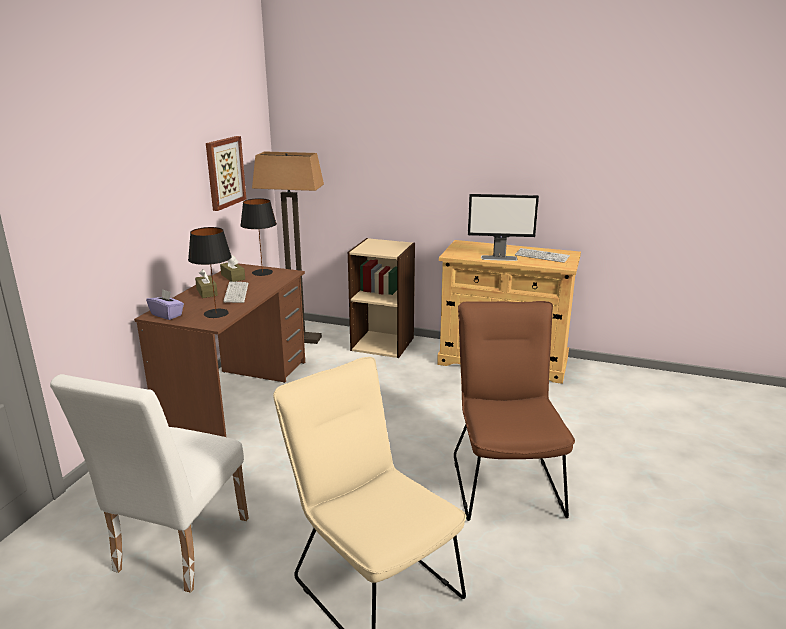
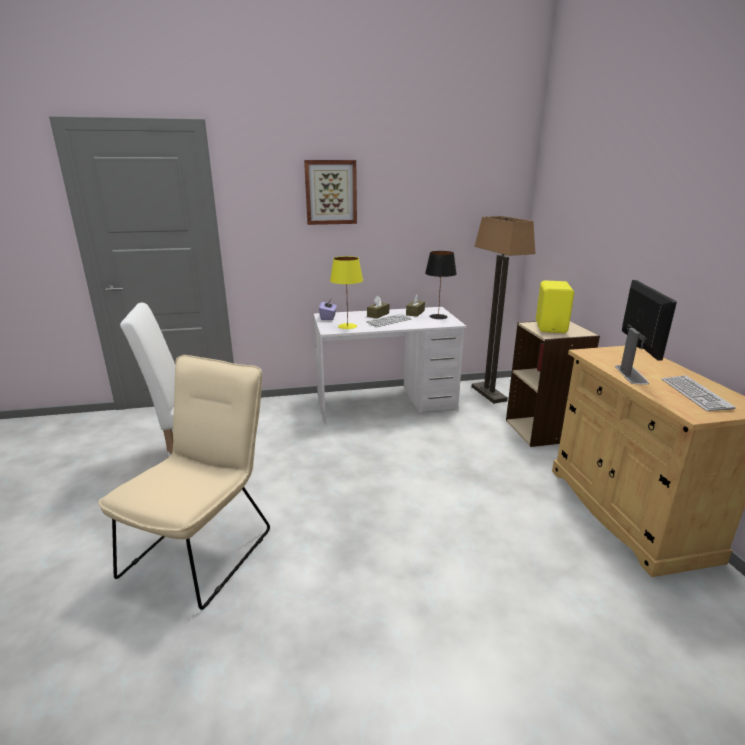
camera: 60 degrees right, 0 degrees up
brown desk [134,263,305,437] -> white desk [314,307,466,423]
black table lamp [188,227,232,318] -> yellow table lamp [330,256,363,329]
picture [206,136,246,211] -> picture moved to [304,160,357,225]
brown chair [454,301,575,521] -> none
monitor [468,194,539,261] -> monitor turned 150 degrees counterclockwise [615,280,677,385]
none -> yellow speaker [536,280,574,333]

